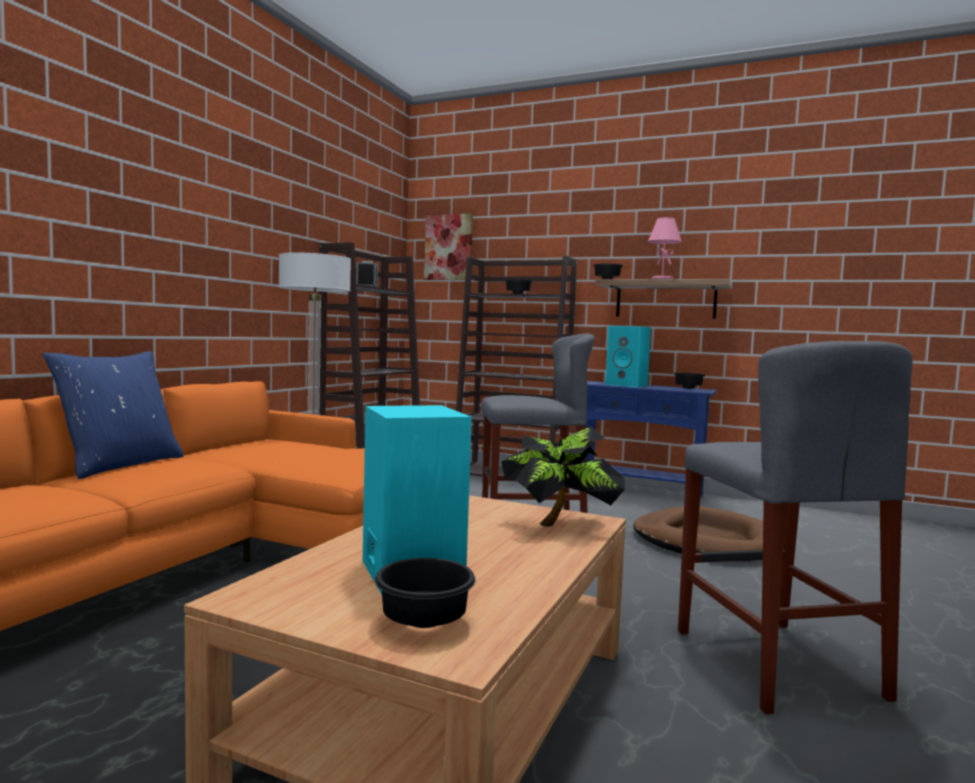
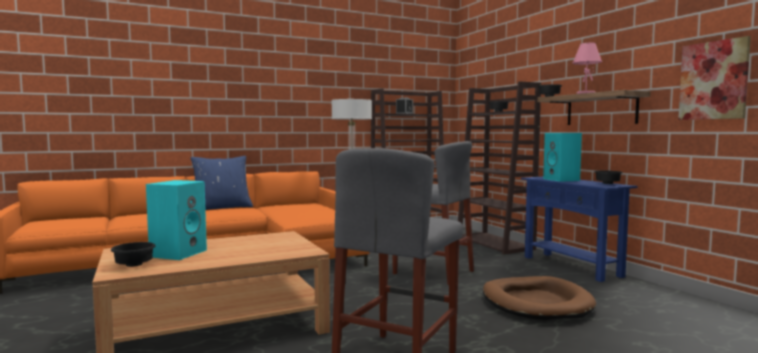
camera: 40 degrees right, 0 degrees up
picture [424,213,473,280] -> picture moved to [678,36,751,120]
potted plant [501,427,625,527] -> none

